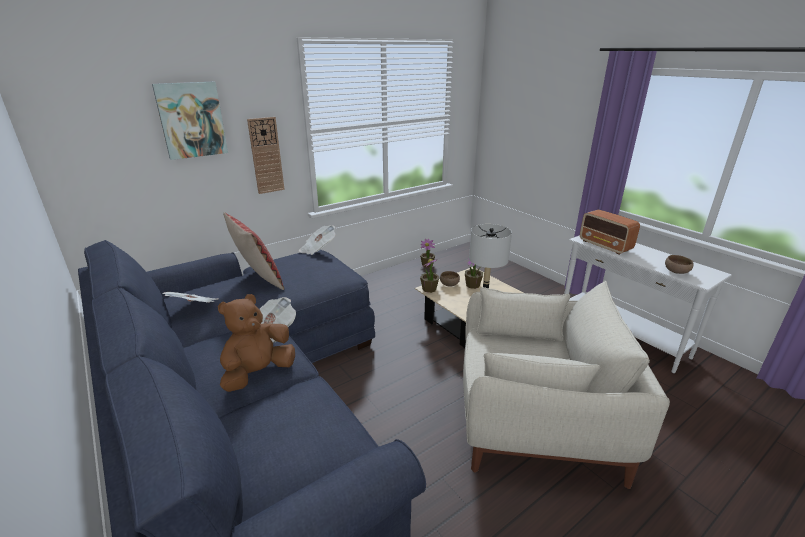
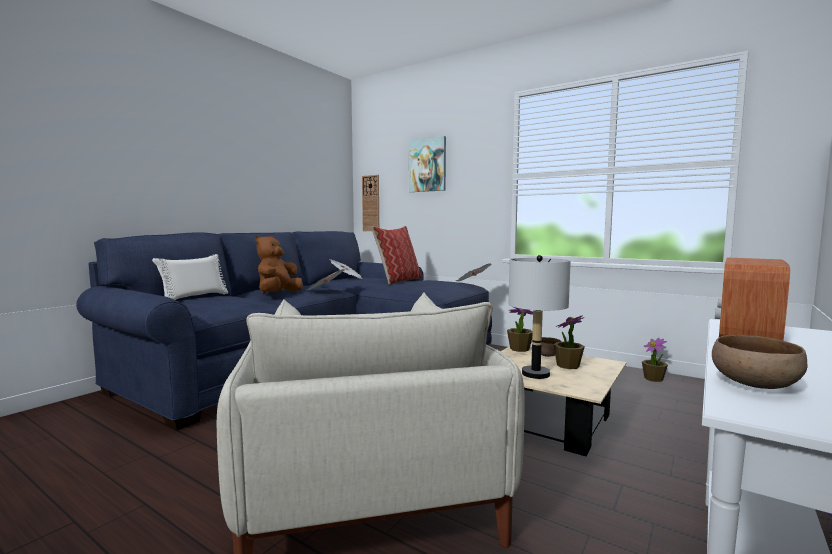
camera: 70 degrees right, 20 degrees down
brown plush toy [218,294,295,392] -> brown plush toy turned 90 degrees counterclockwise [255,236,303,293]
wall clock [247,117,285,194] -> wall clock moved to [362,175,379,231]
none -> white pillow [152,254,228,300]

